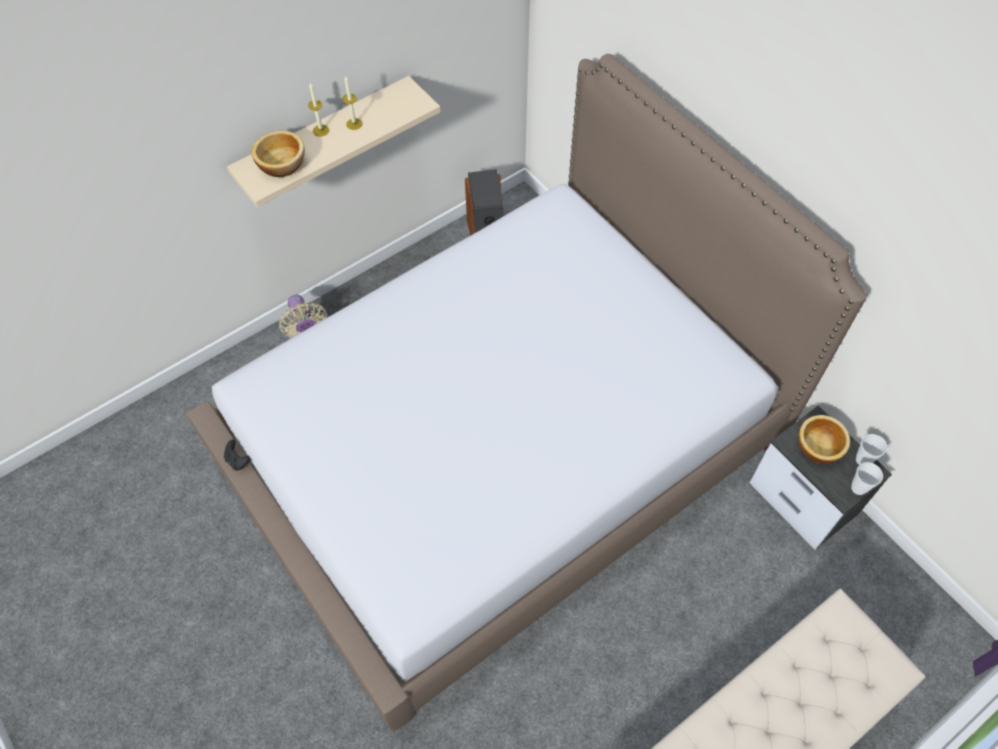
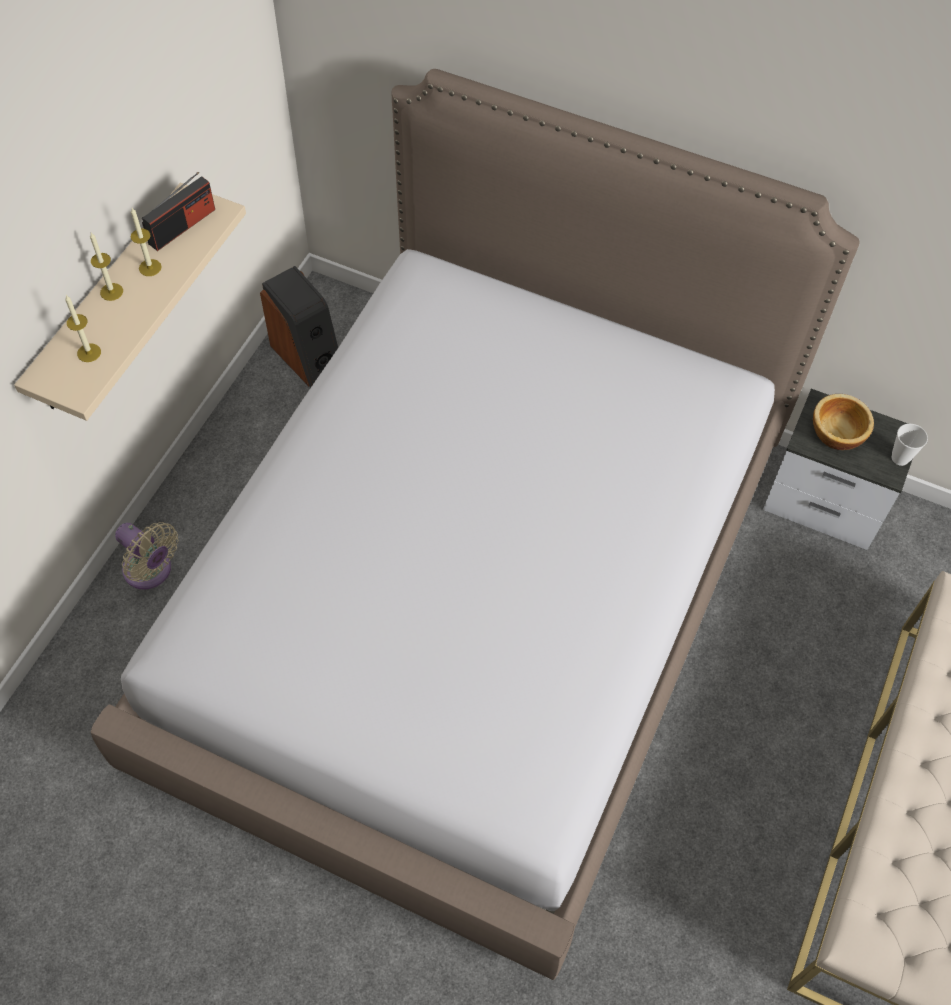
camera: 30 degrees left, 0 degrees up
black game controller [224,440,251,471] -> none
bowl [252,131,305,177] -> candle [65,295,101,362]
cup [856,434,887,465] -> none
none -> radio [142,172,215,251]

